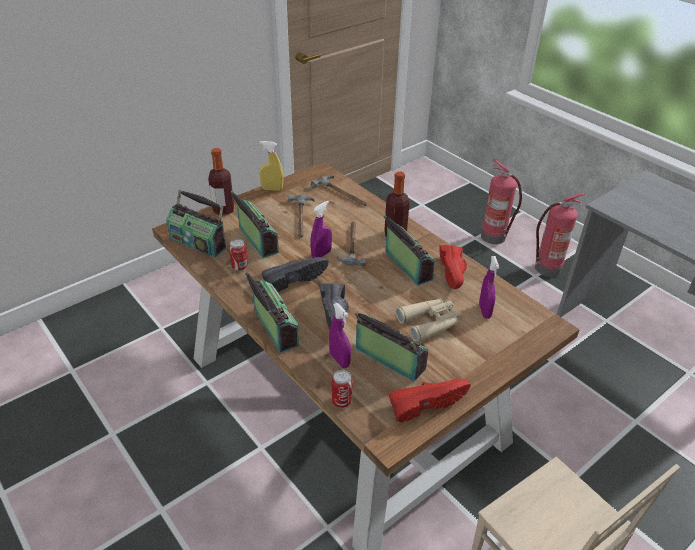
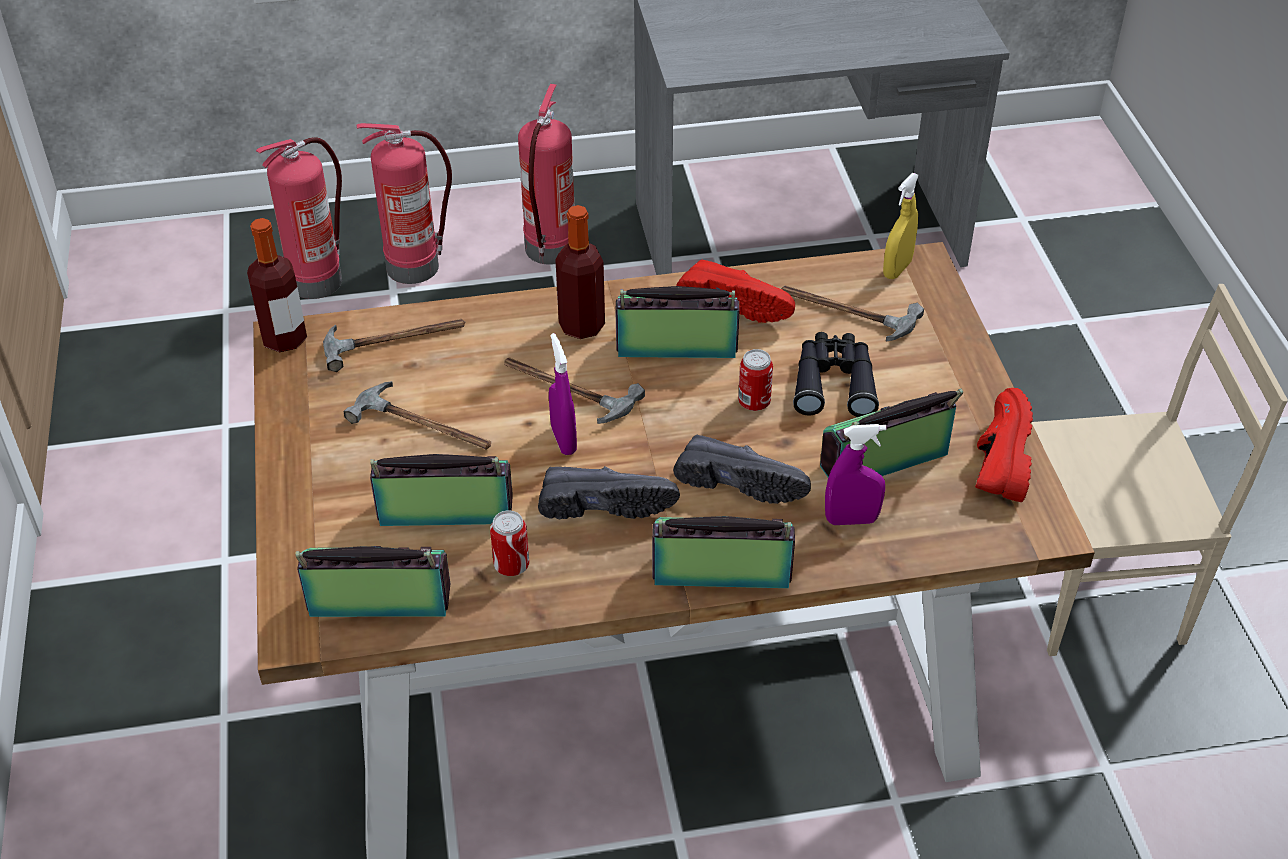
camera: 60 degrees left, 5 degrees up
radio [166,190,226,257] -> radio turned 150 degrees counterclockwise [295,546,450,617]
bottle [208,148,234,215] -> bottle moved to [247,218,307,352]
yellow spray bottle [259,141,283,191] -> yellow spray bottle moved to [883,173,919,279]
black shoe [262,257,329,292] -> black shoe turned 90 degrees clockwise [538,466,680,519]
can [332,370,353,408] -> can moved to [738,349,773,411]
beige binoculars [396,298,461,342] -> black binoculars [793,332,879,417]
purple spray bottle [479,256,499,319] -> hammer [781,285,924,342]
none -> fire extinguisher [256,137,342,299]

